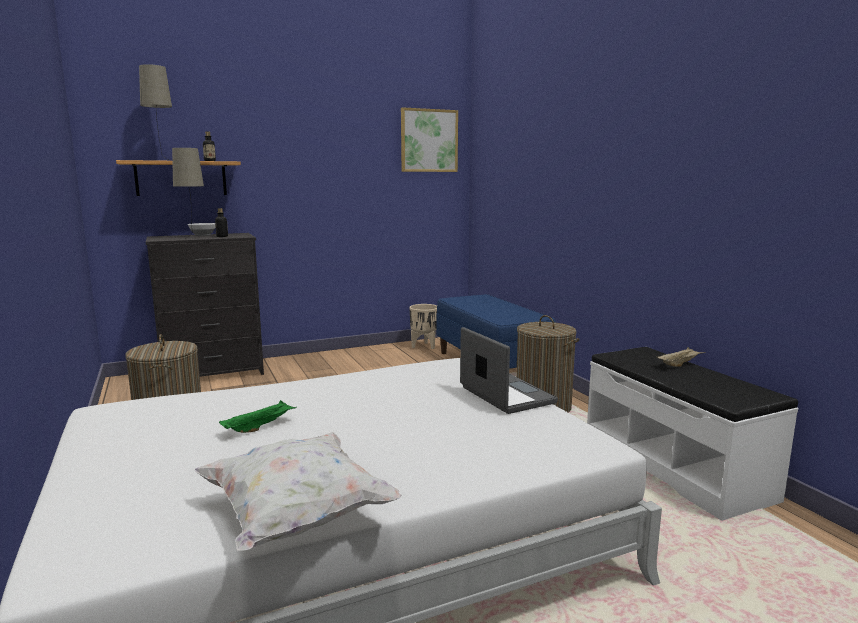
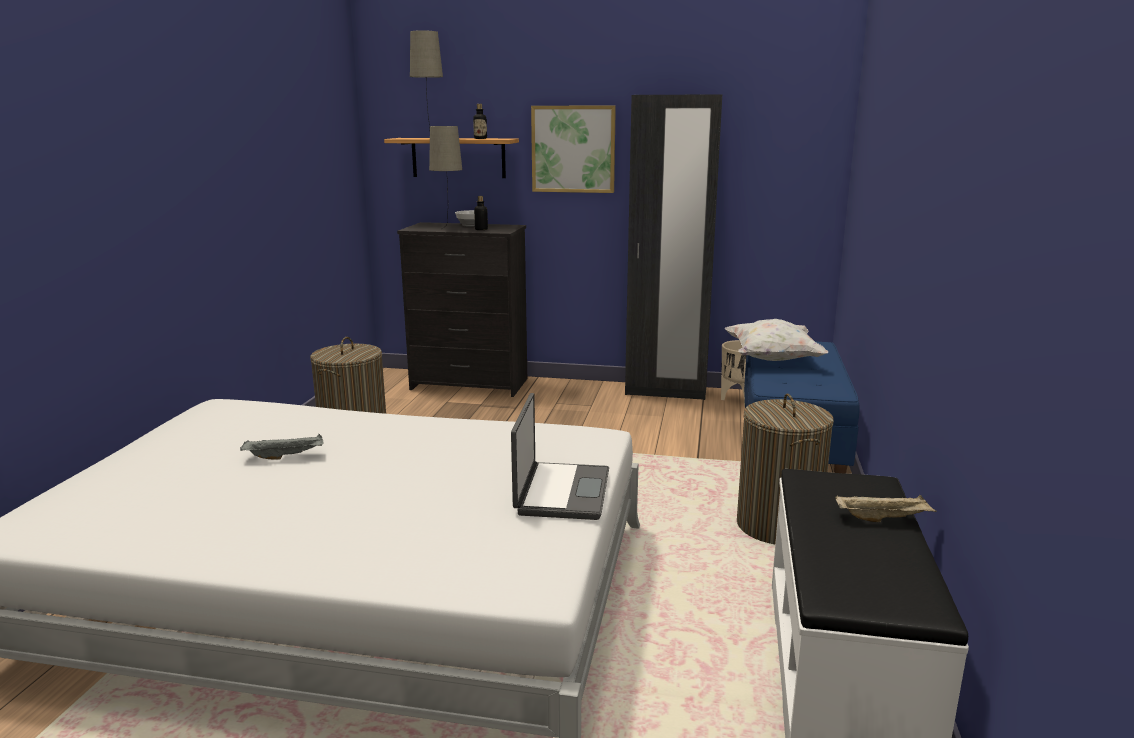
camera: 35 degrees right, 5 degrees up
white pillow [194,432,402,551] -> white pillow moved to [724,319,828,361]
green tray [219,400,297,433] -> grey tray [240,434,324,460]
picture [401,107,458,172] -> picture moved to [531,106,616,193]
none -> black wardrobe [625,94,722,400]

